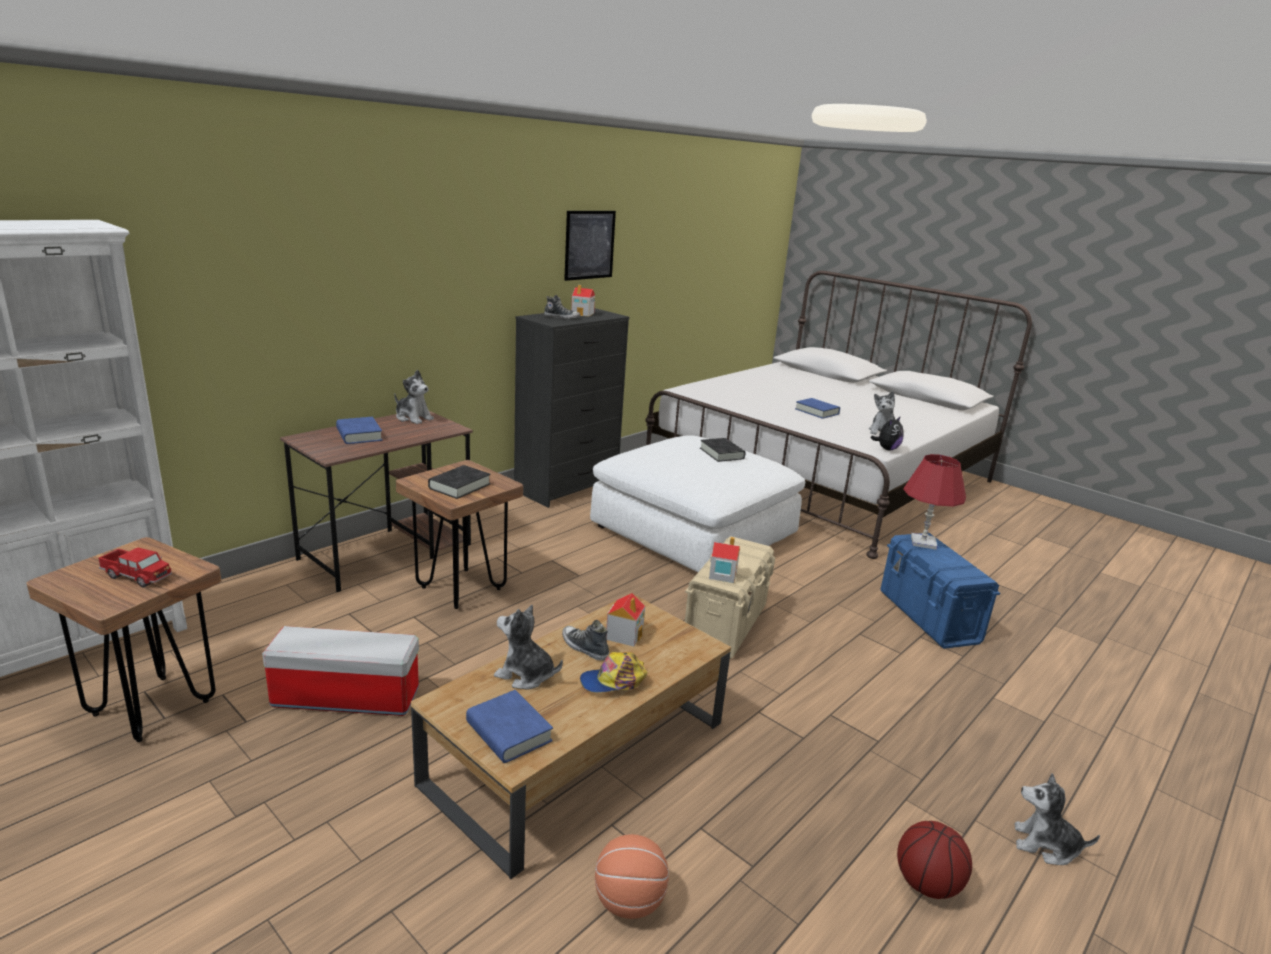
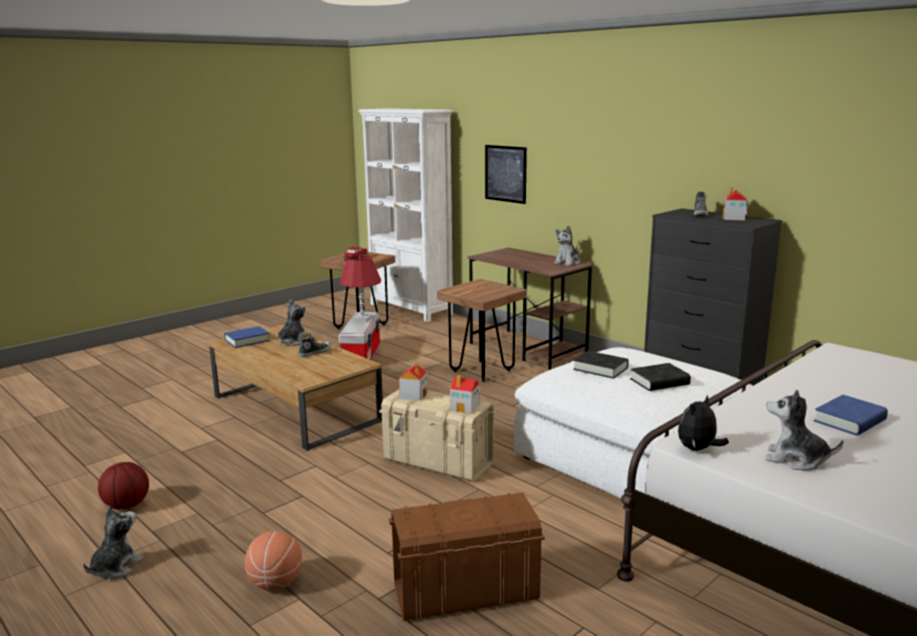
camera: 95 degrees right, 5 degrees down
blue book [336,417,382,444] -> none
black book [428,465,491,499] -> black book moved to [573,351,629,379]
picture [564,211,616,281] -> picture moved to [485,145,527,204]
cap [580,652,648,693] -> none
basketball [595,834,669,919] -> basketball moved to [245,531,302,590]
toy house [606,593,645,646] -> toy house moved to [450,375,479,414]
plush toy [871,416,904,450] -> plush toy turned 90 degrees clockwise [678,395,729,451]
blue storage box [880,533,1000,649] -> brown storage box [389,493,545,621]
red table lamp [903,454,966,550] -> red table lamp moved to [340,255,381,321]

